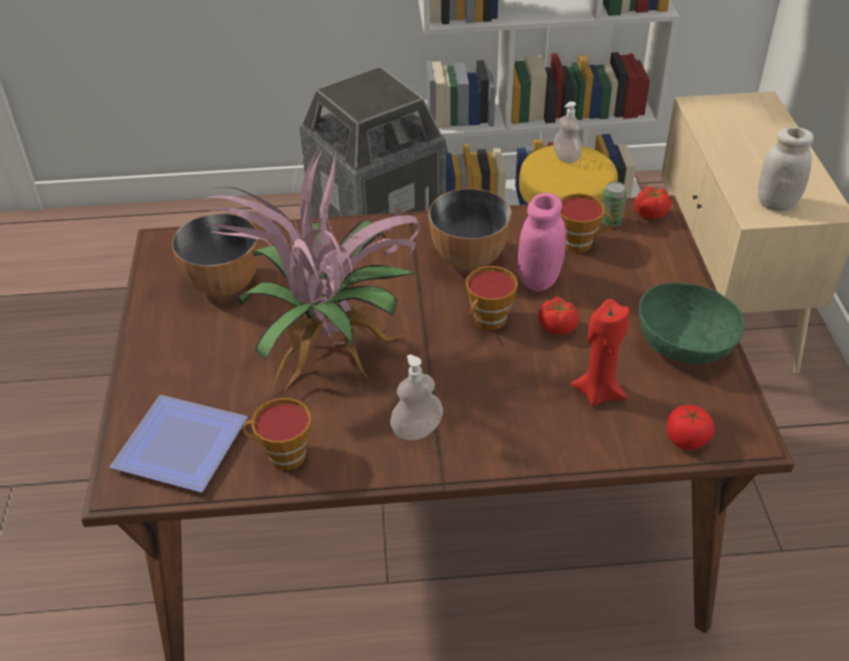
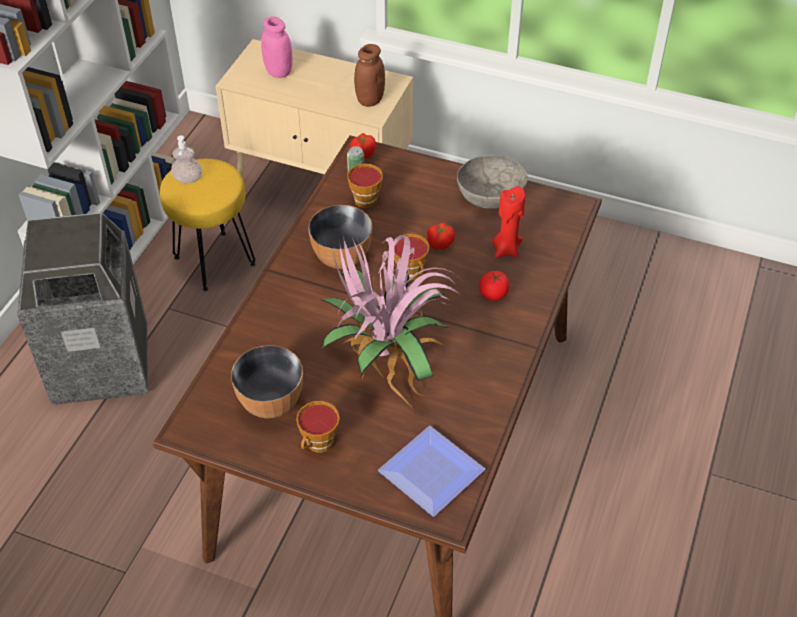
camera: 65 degrees left, 5 degrees up
cup [243,398,311,470] -> cup moved to [296,401,340,453]
soap dispenser [390,355,443,441] -> none
pink jar [518,193,566,292] -> pink jar moved to [261,16,293,78]
green bowl [639,282,744,364] -> grey bowl [457,155,528,209]
tomato [667,405,715,450] -> tomato moved to [479,271,509,301]
white jar [758,127,814,211] -> brown jar [354,44,385,107]

